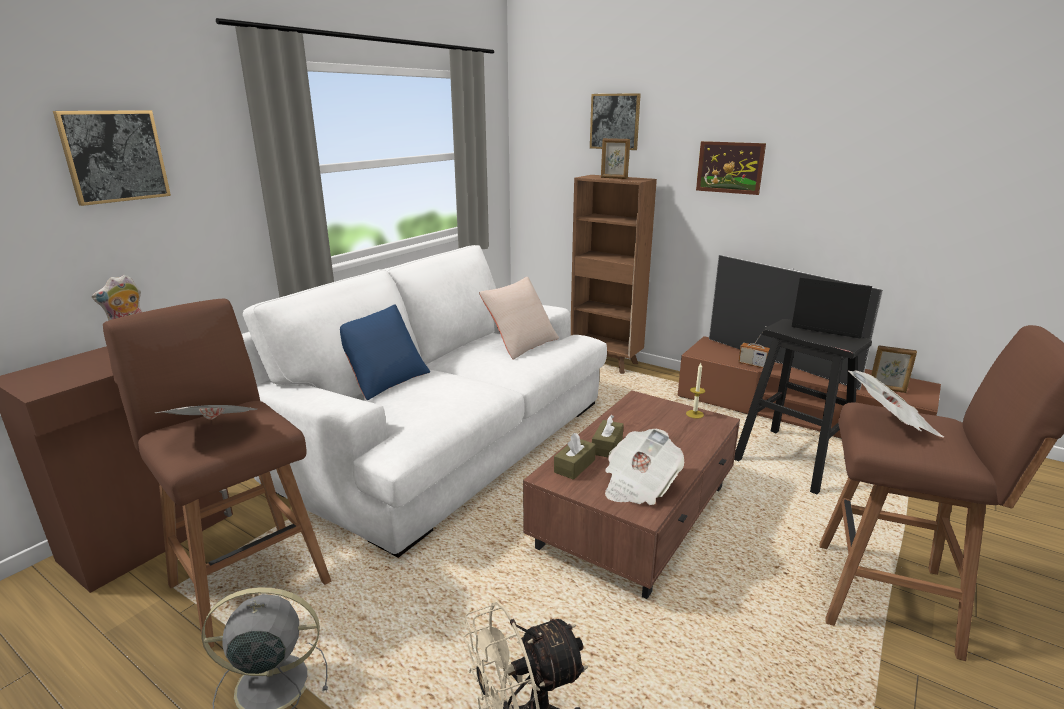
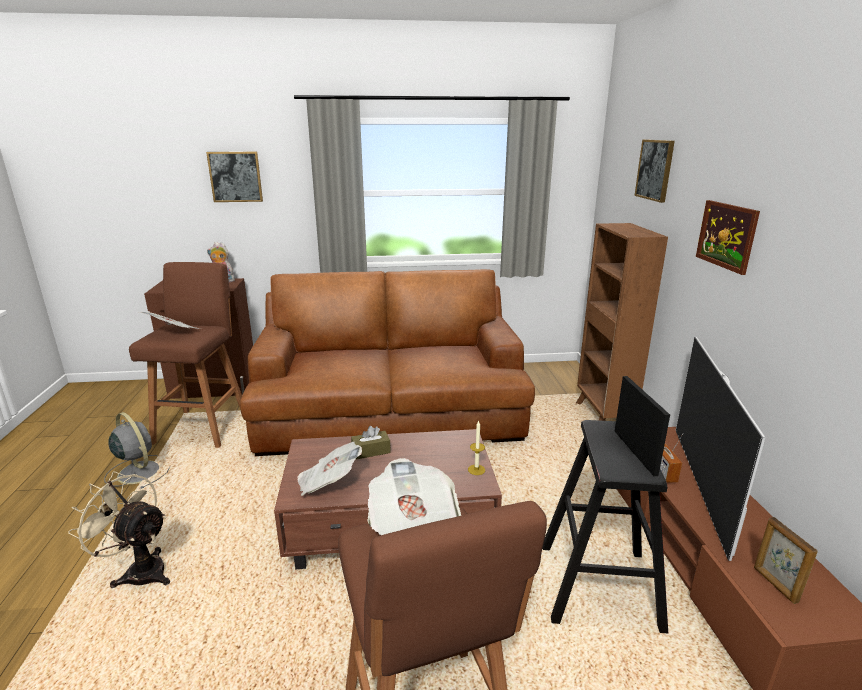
camera: 50 degrees right, 0 degrees up
white sofa [242,245,607,558] -> brown sofa [240,269,535,456]
blue pillow [340,305,430,400] -> none
beige pillow [479,277,559,359] -> none
brown tissue box [554,433,596,480] -> none
picture frame [601,138,630,179] -> none

